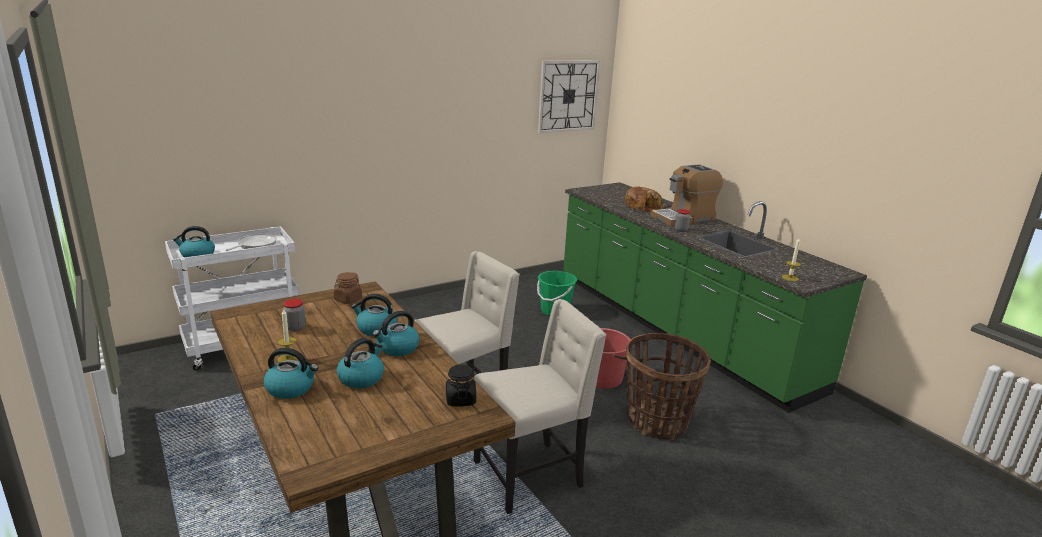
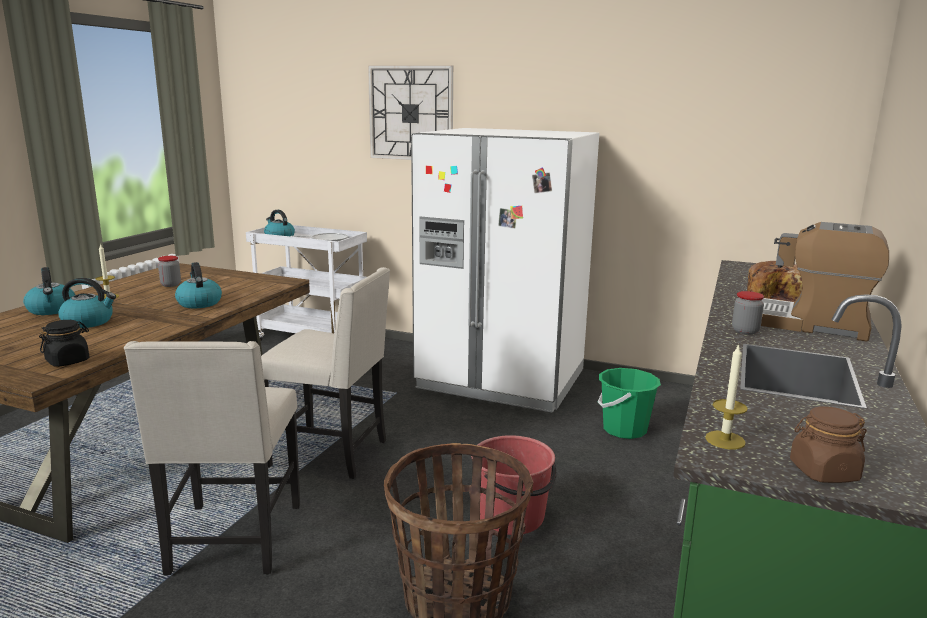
camera: 55 degrees right, 5 degrees down
brown jar [333,272,362,304] -> brown jar moved to [790,406,867,483]
kettle [373,311,420,356] -> none
beige chair [474,299,607,514] -> beige chair turned 60 degrees clockwise [124,341,300,575]
wall clock [538,61,600,133] -> wall clock moved to [368,65,453,160]
none -> white fridge [411,128,599,413]

